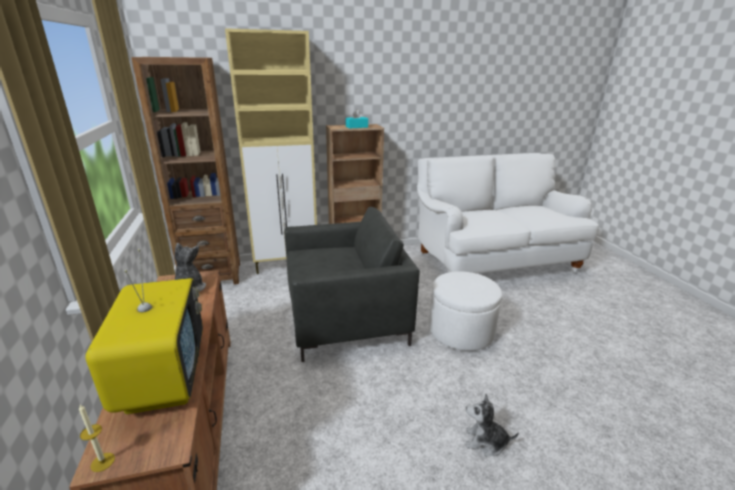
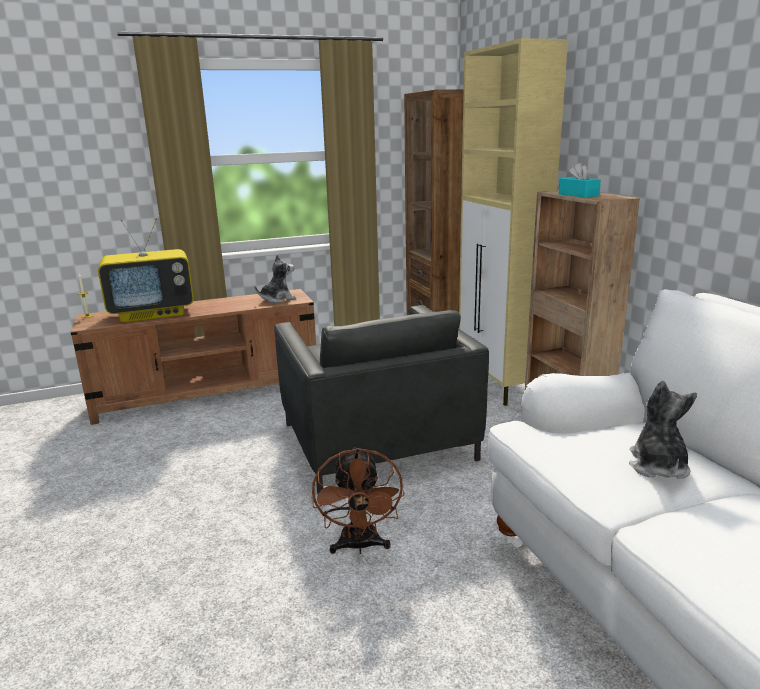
camera: 85 degrees right, 5 degrees down
white ottoman [429,271,502,351] -> brown fan [312,447,405,554]
plush toy [466,394,519,456] -> plush toy moved to [629,381,697,479]

